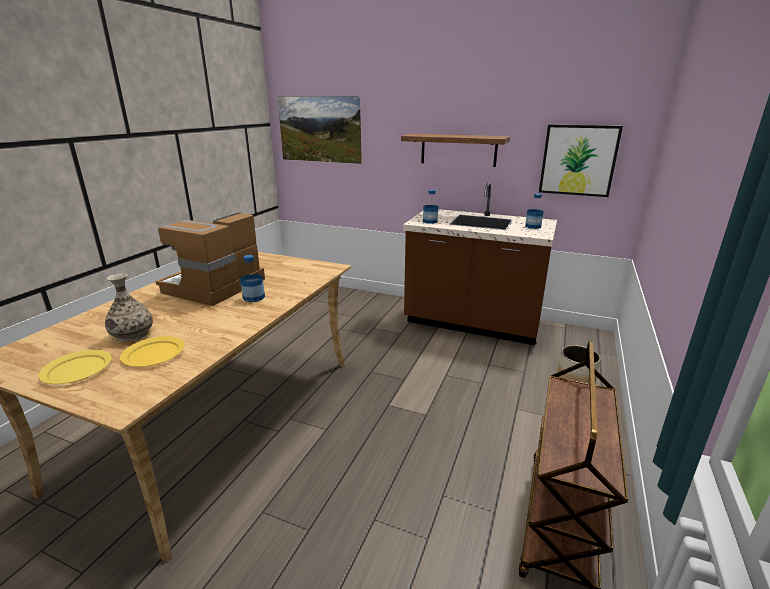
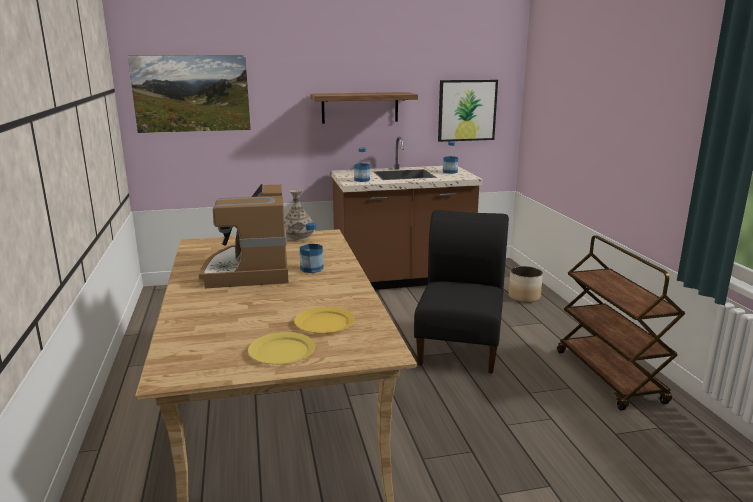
camera: 35 degrees left, 5 degrees down
vase [105,273,153,342] -> vase moved to [284,189,314,241]
none -> black chair [414,210,509,374]

